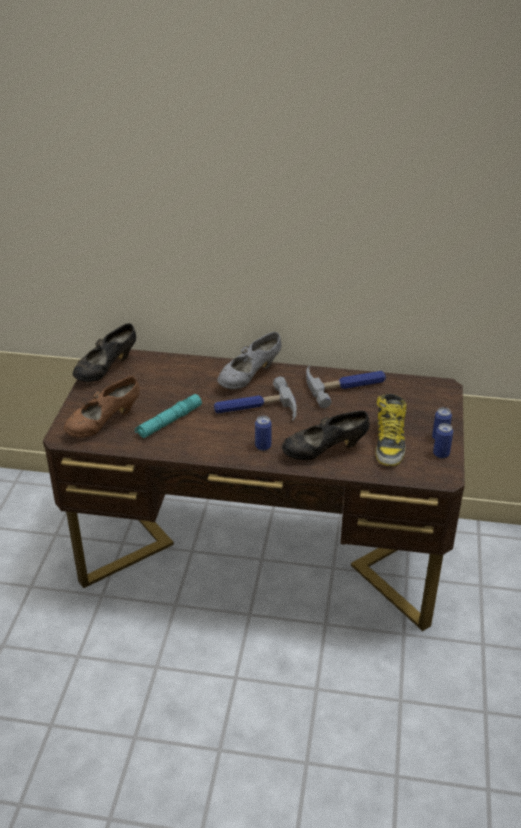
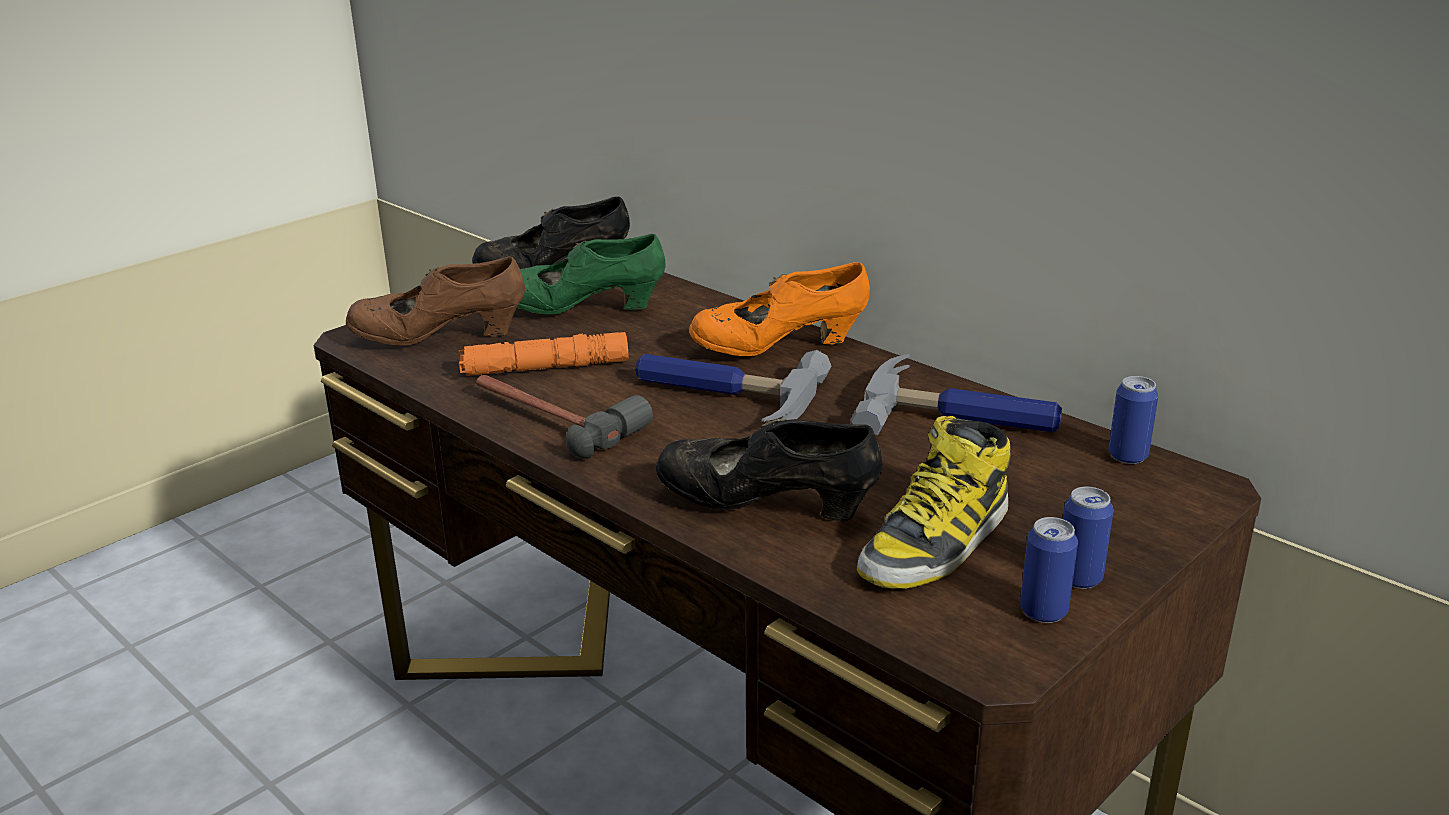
camera: 35 degrees right, 10 degrees down
turquoise flashlight [135,394,202,438] -> orange flashlight [459,332,628,376]
grey shoe [217,332,281,389] -> orange shoe [689,262,870,356]
can [255,416,272,451] -> can moved to [1108,376,1159,464]
none -> hammer [476,375,653,459]
none -> green shoe [517,234,666,315]

